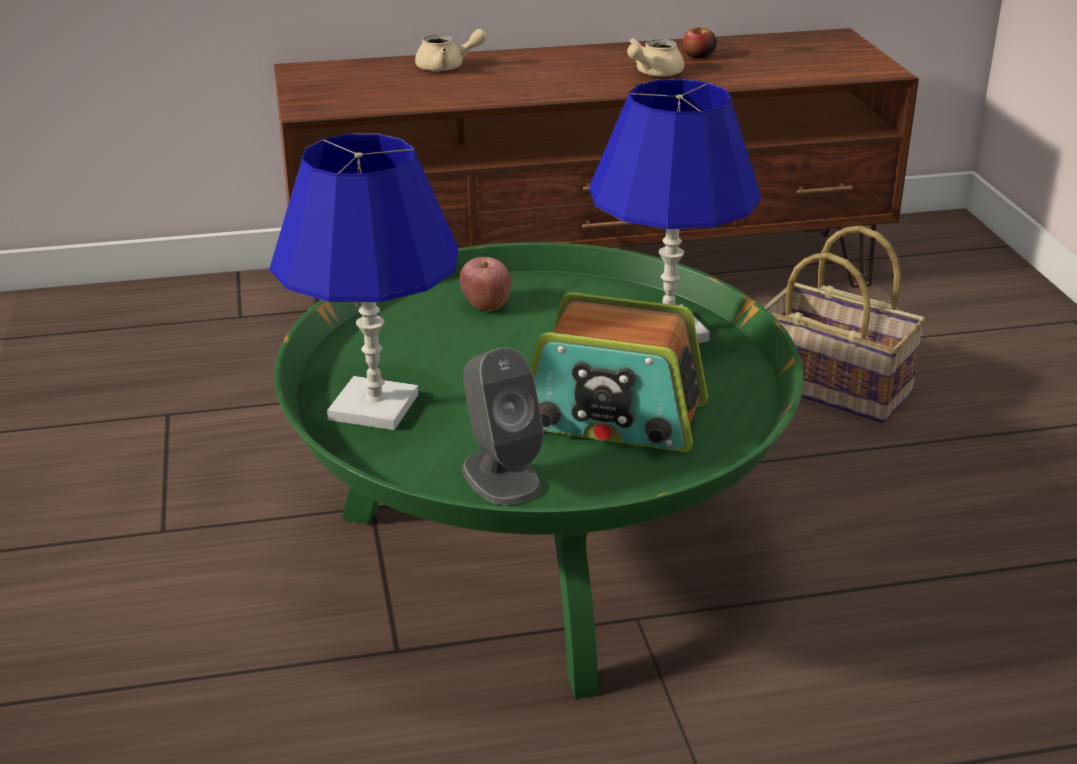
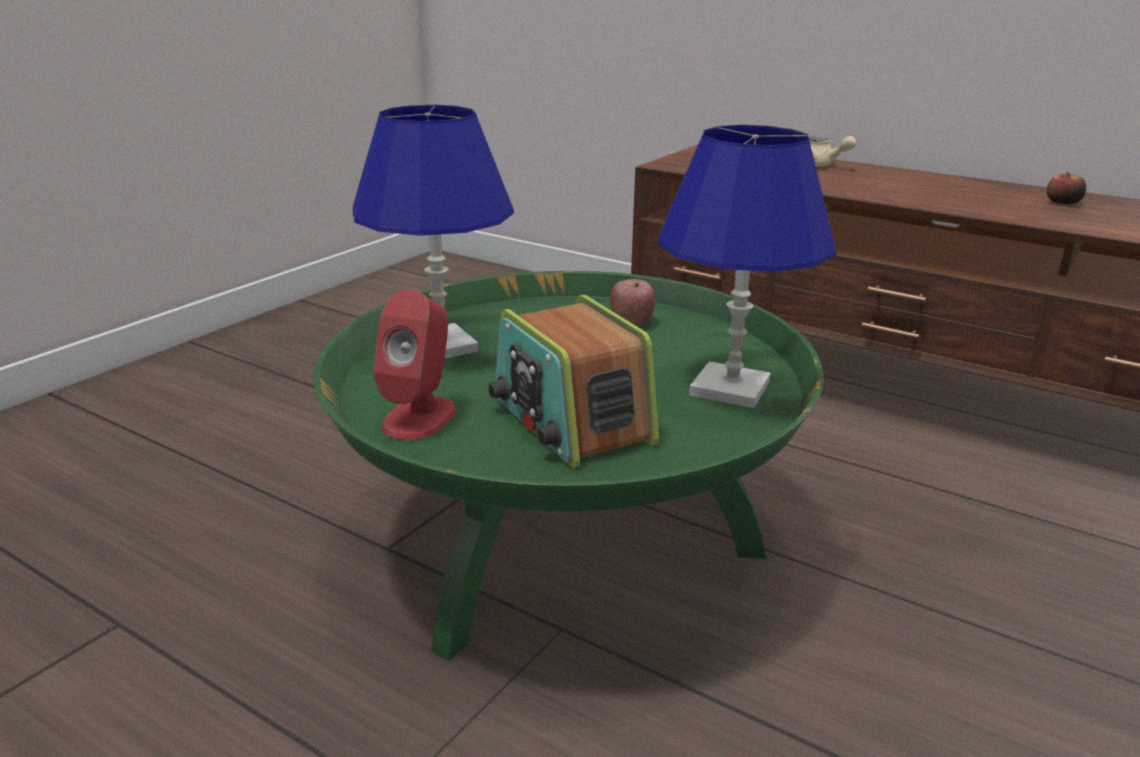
camera: 45 degrees right, 5 degrees down
grey speaker [462,347,544,505] -> red speaker [373,290,456,440]
beige teapot [627,38,684,77] -> none
basket [763,226,926,424] -> none

